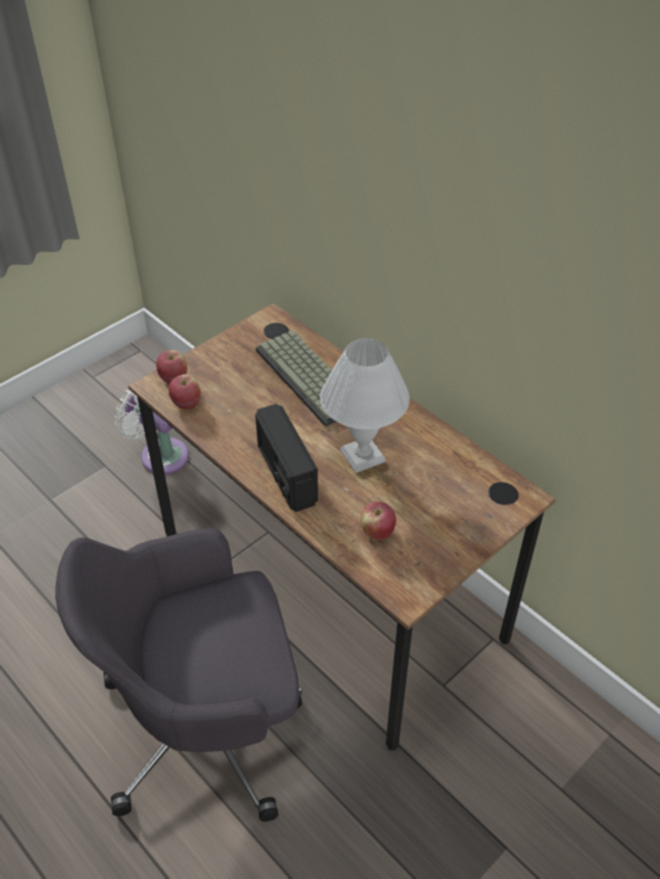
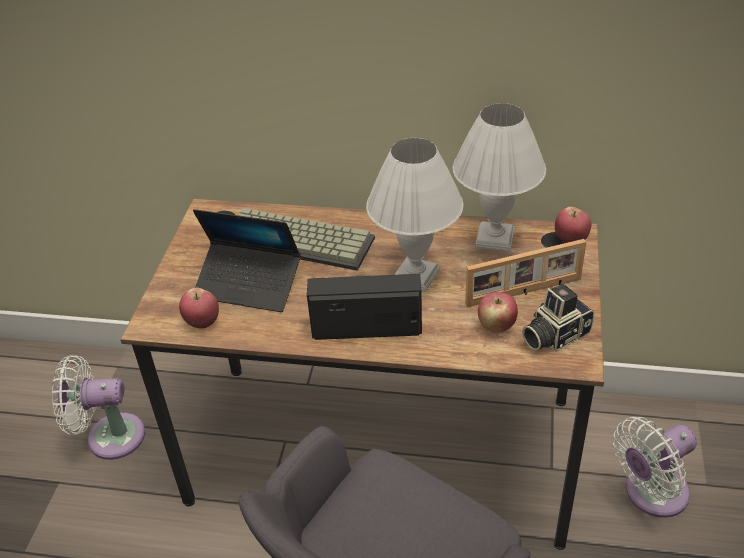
camera: 35 degrees left, 5 degrees down
apple [156,350,187,384] -> apple moved to [555,207,592,243]
radio [255,404,318,512] -> radio turned 150 degrees clockwise [307,274,422,340]
none -> laptop [193,209,301,312]
none -> white table lamp [453,103,546,252]
none -> picture frame [465,239,586,307]
none -> camera [522,284,594,352]
none -> white fan [613,417,697,518]

